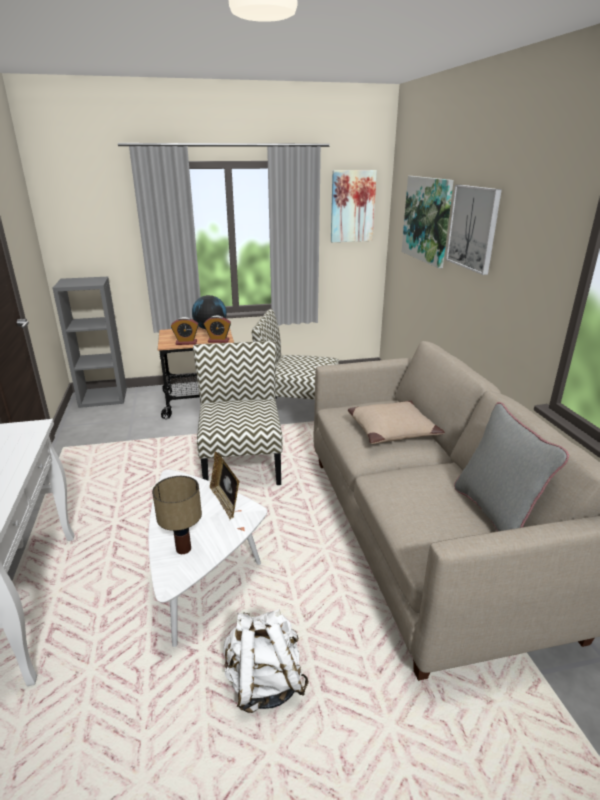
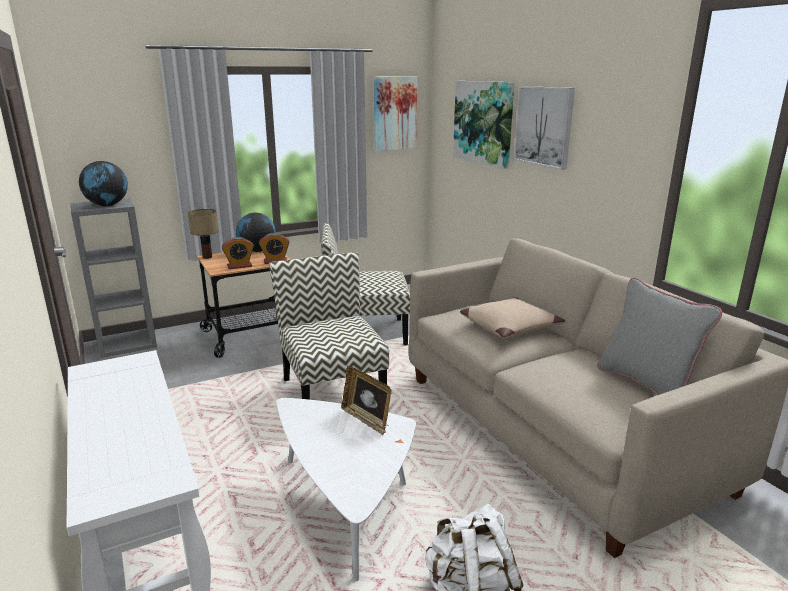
camera: 15 degrees left, 5 degrees down
table lamp [152,476,202,554] -> table lamp moved to [188,209,219,259]
none -> globe [79,161,128,206]

